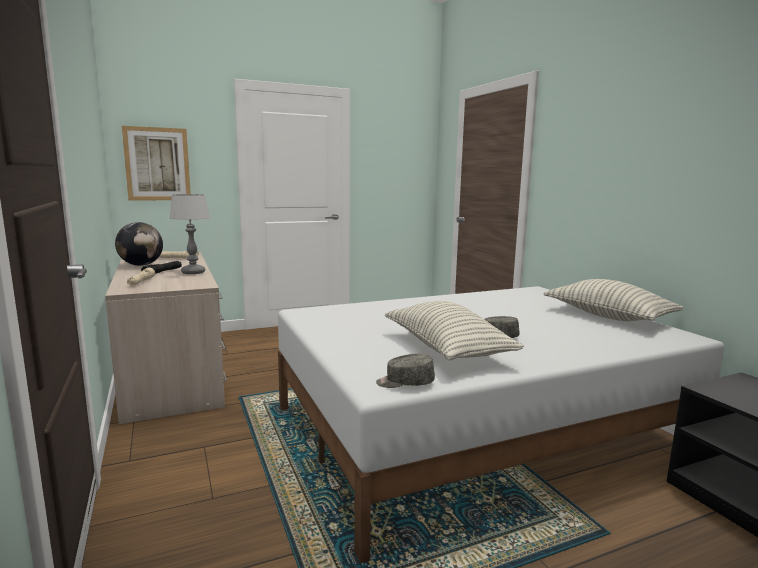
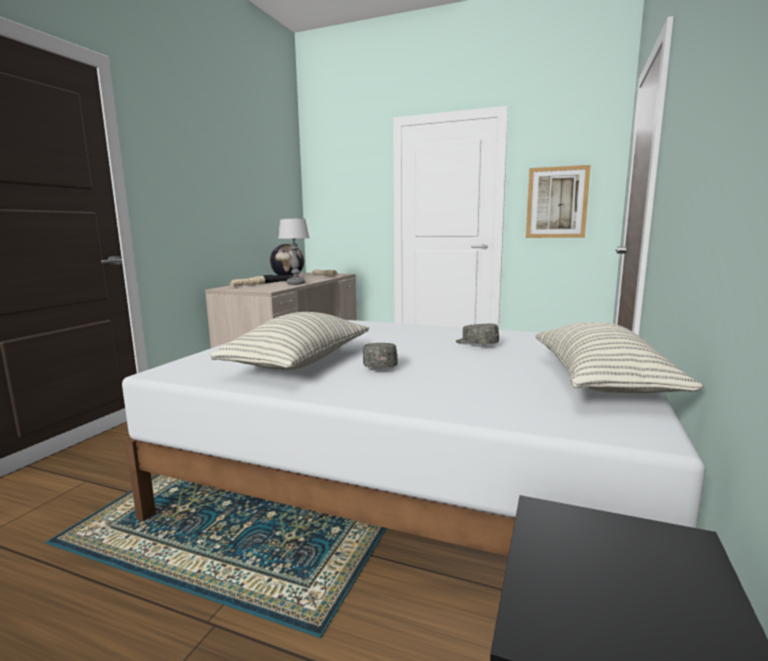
camera: 45 degrees right, 0 degrees up
picture [122,126,191,200] -> picture moved to [526,165,591,238]
grey cap [376,354,435,388] -> grey cap moved to [456,324,499,344]

